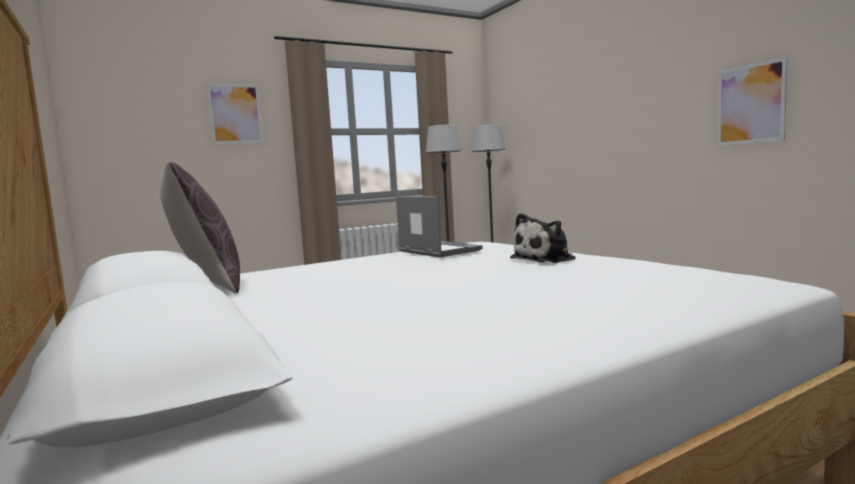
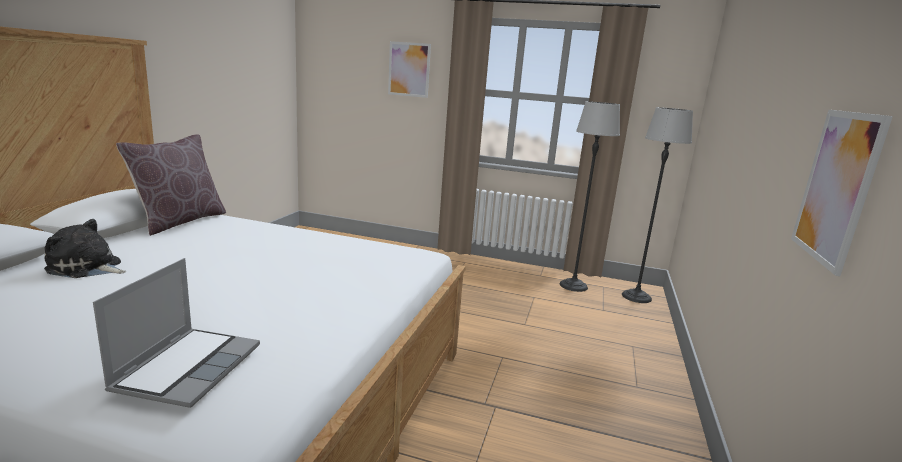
camera: 45 degrees right, 10 degrees up
laptop [396,196,483,258] -> laptop moved to [93,258,260,408]
plush toy [510,213,576,263] -> plush toy moved to [44,219,126,278]

